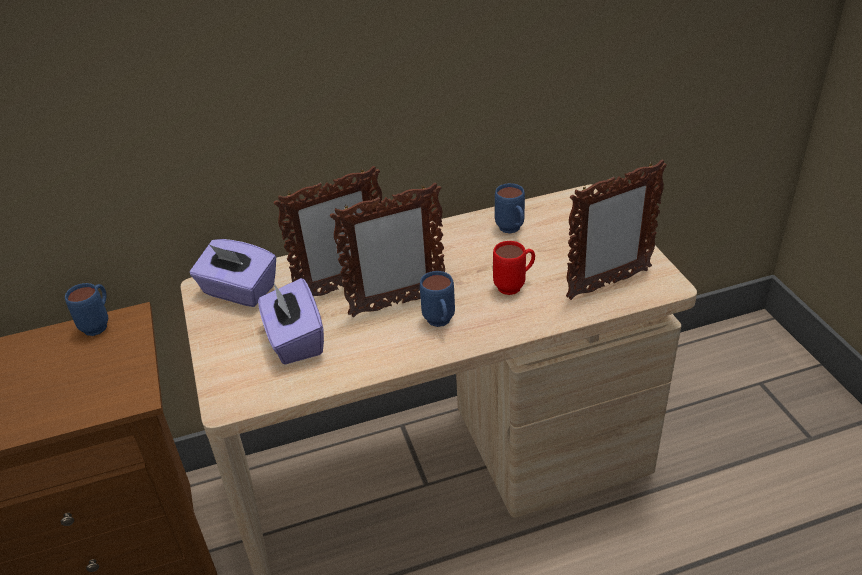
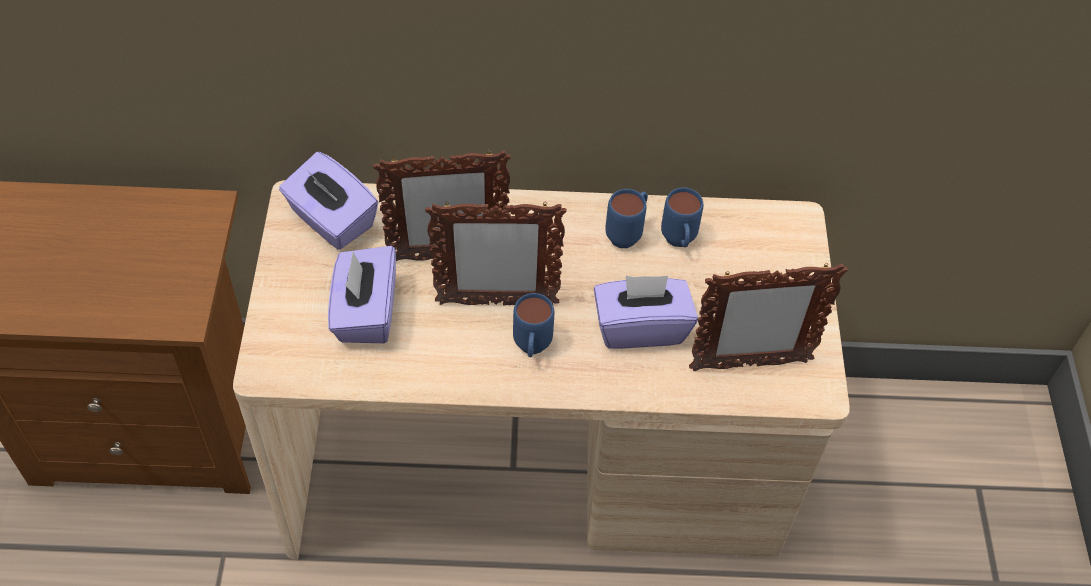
camera: 15 degrees right, 15 degrees up
blue mug [65,283,108,336] -> blue mug moved to [606,189,648,248]
red mug [493,241,535,295] -> purple tissue box [594,276,698,349]

